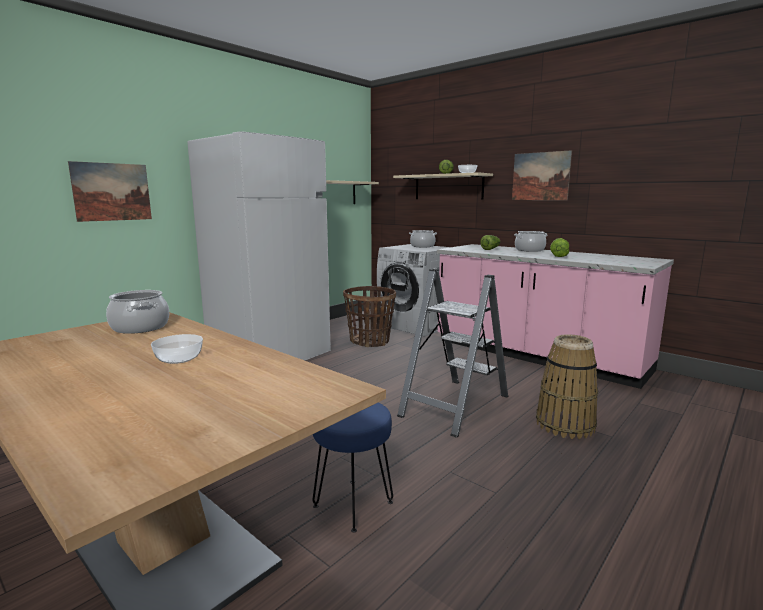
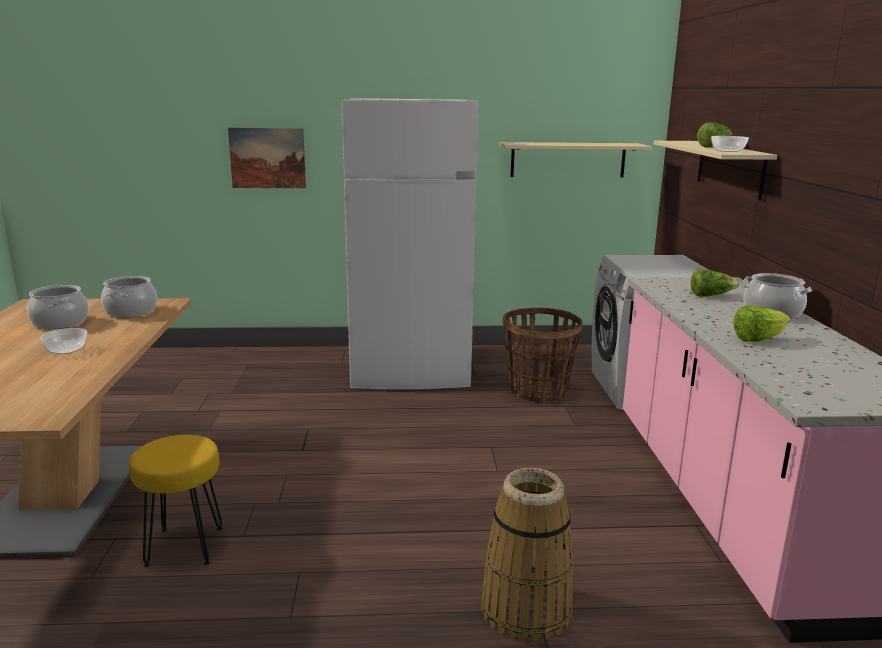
camera: 45 degrees right, 5 degrees up
blue stool [312,403,393,532] -> yellow stool [129,435,223,567]
grey step ladder [397,268,508,438] -> none
cooking pot [409,230,437,247] -> cooking pot moved to [27,285,89,329]
picture [512,150,572,200] -> none

